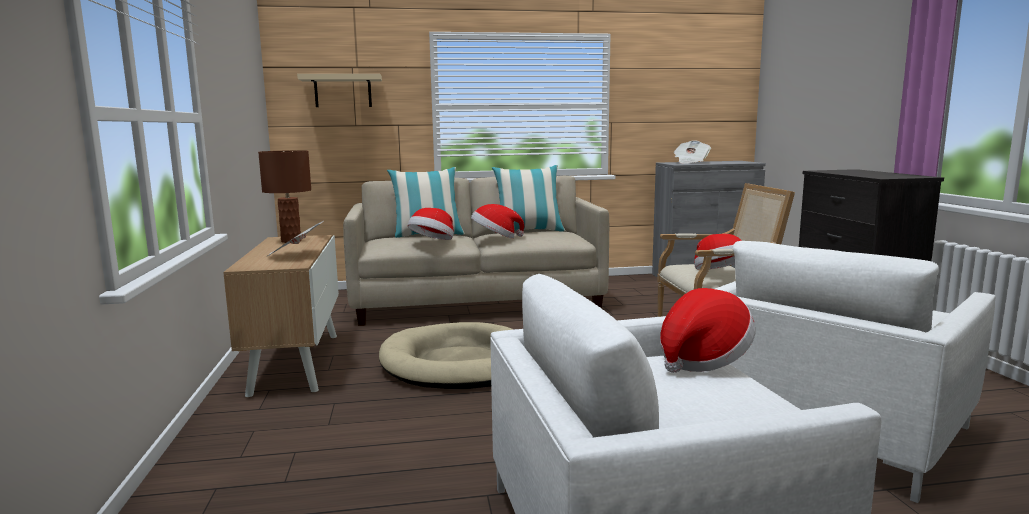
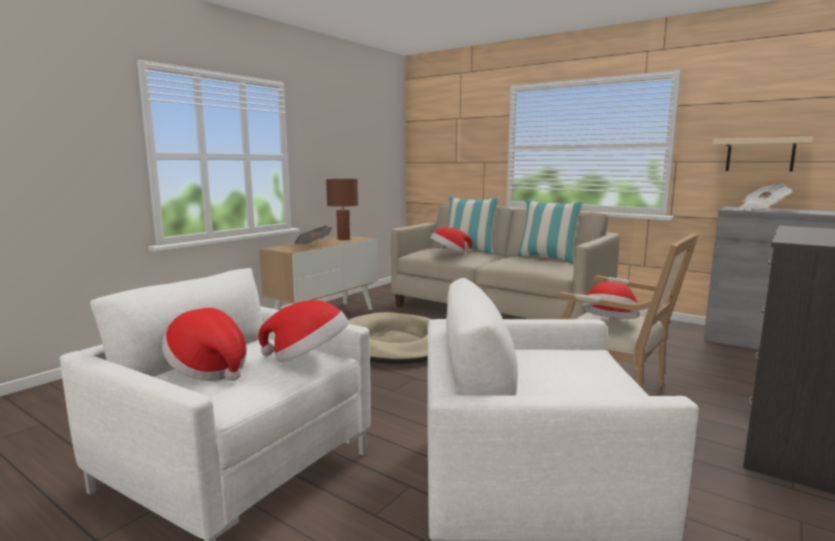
camera: 45 degrees right, 0 degrees up
beige shelf [297,74,382,107] -> beige shelf moved to [712,137,813,171]
hat [471,204,524,238] -> hat moved to [162,308,247,381]

